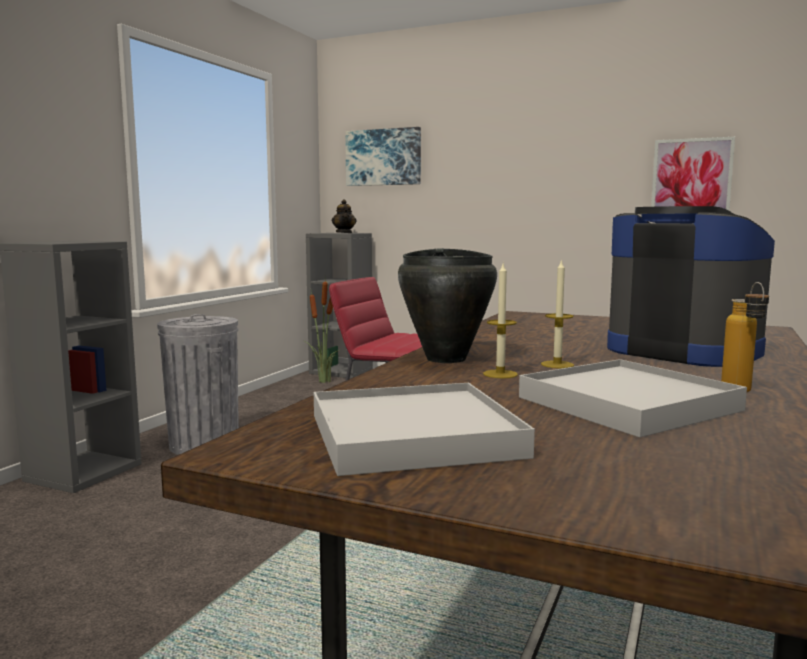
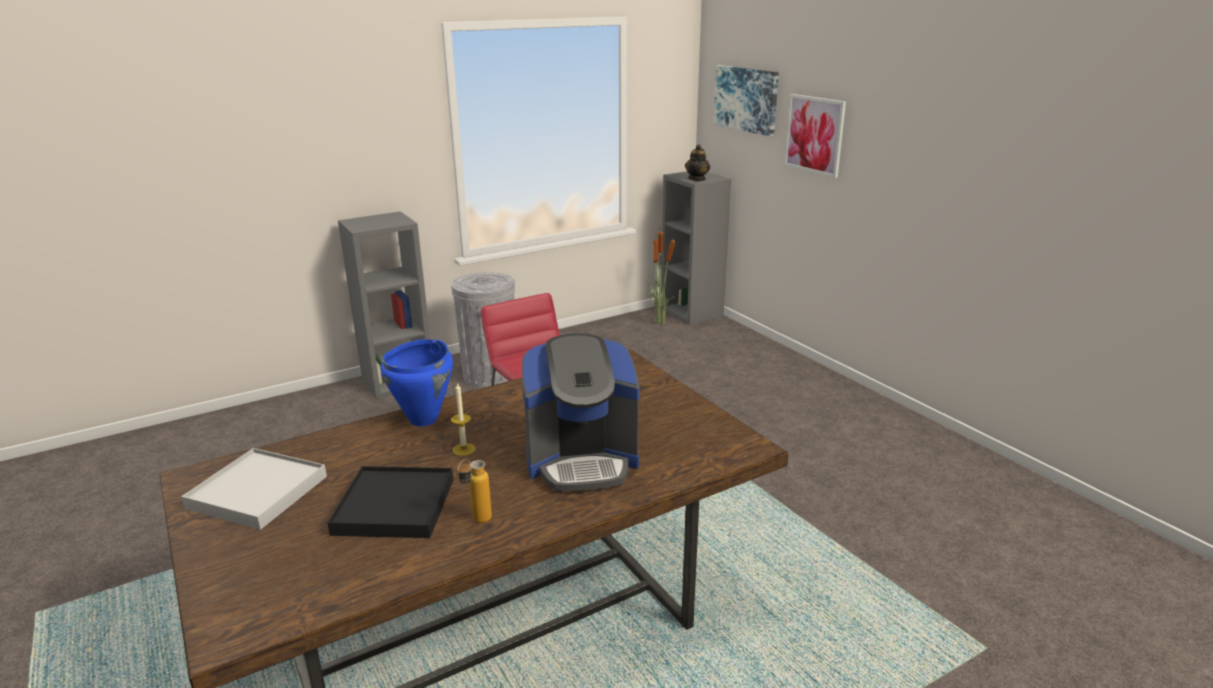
camera: 35 degrees right, 15 degrees up
black cooking pot [398,248,497,363] -> blue cooking pot [381,339,453,426]
candle [483,264,518,378] -> none
white tray [519,359,747,437] -> black tray [327,466,453,538]
coffee machine [607,206,775,367] -> coffee machine turned 90 degrees clockwise [522,333,640,491]
picture [651,137,735,211] -> picture moved to [784,94,846,178]

